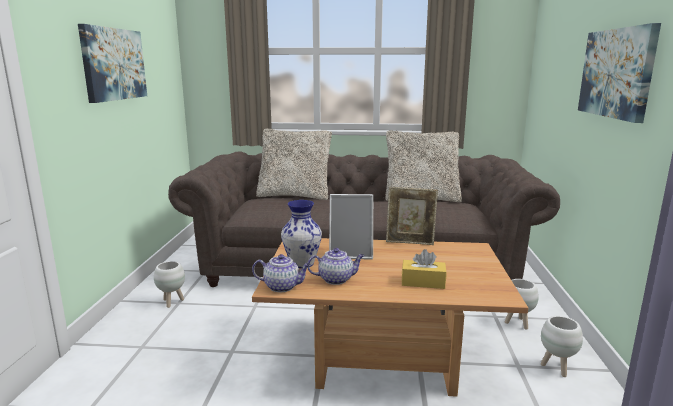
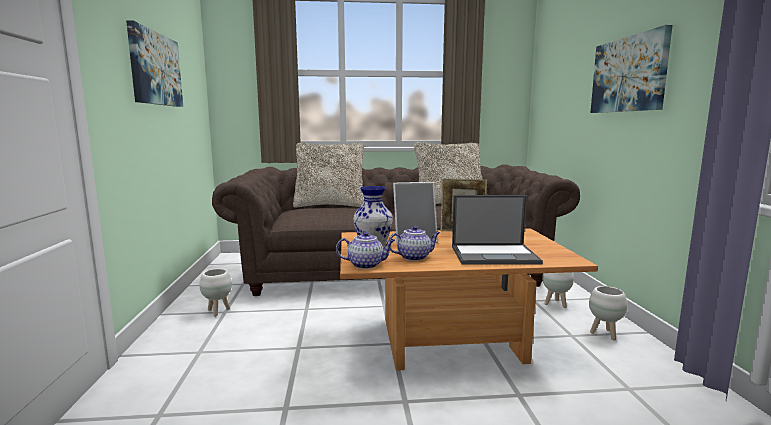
camera: 10 degrees left, 5 degrees down
yellow tissue box [402,249,446,289] -> laptop [452,195,543,265]

